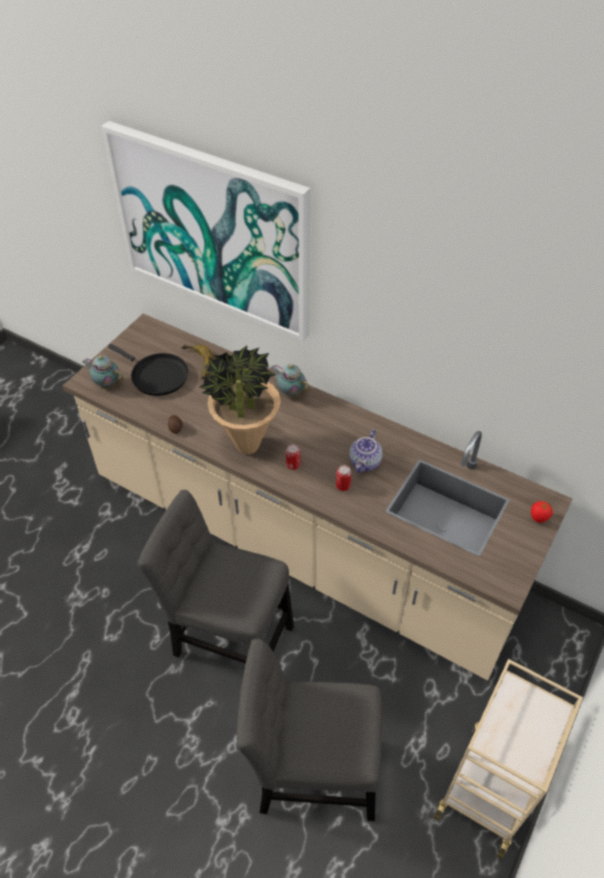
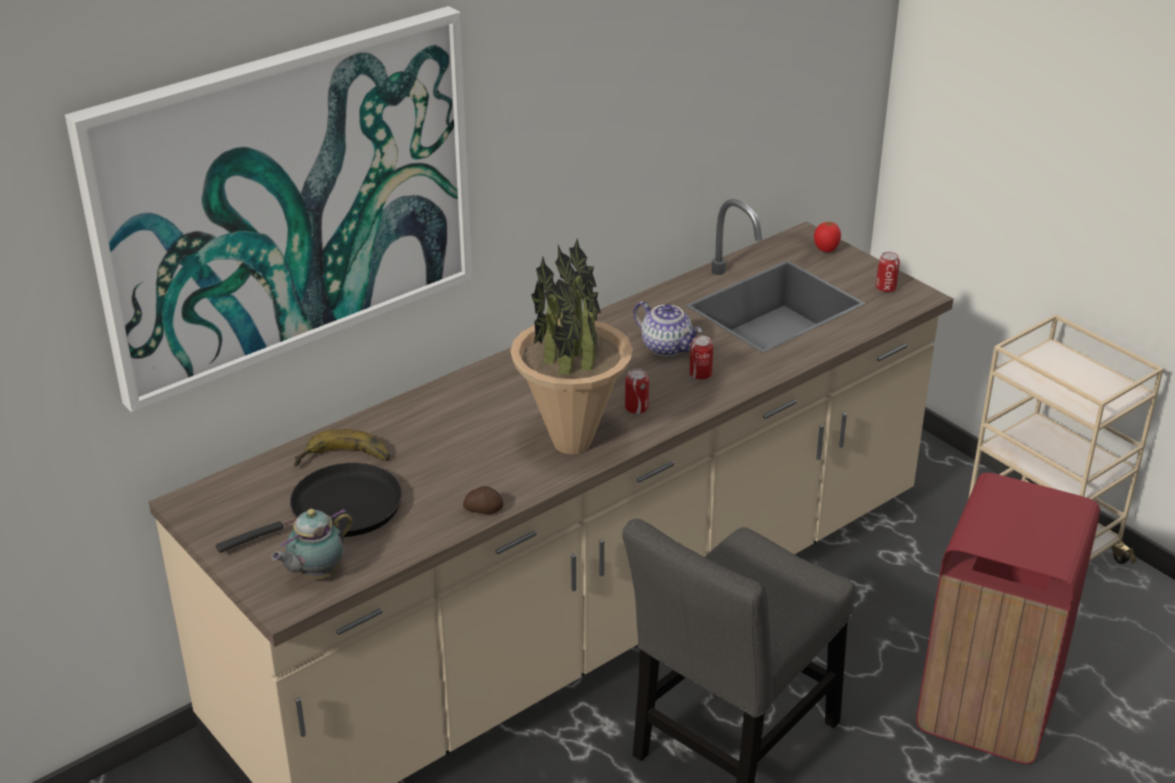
camera: 70 degrees left, 15 degrees down
grey chair [237,639,382,821] -> red trash can [916,473,1100,764]
teapot [270,364,311,398] -> none
none -> can [876,251,900,293]

